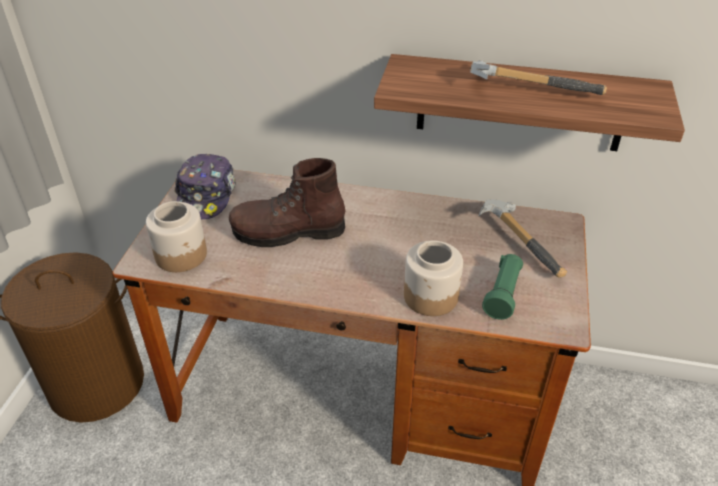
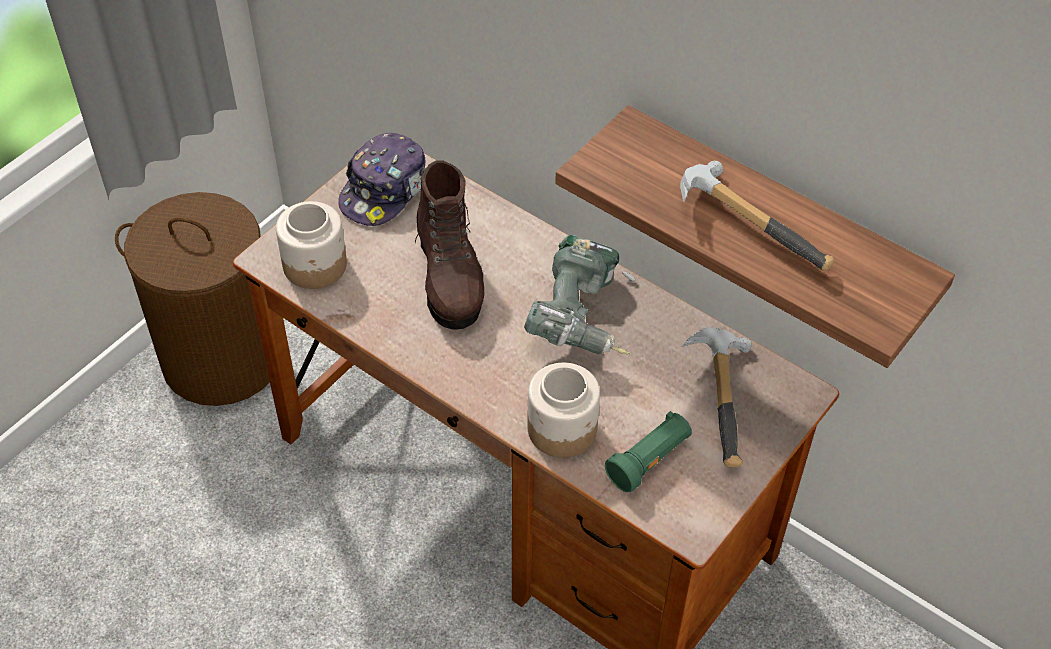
camera: 25 degrees right, 10 degrees up
brown boot [229,158,345,247] -> brown boot turned 120 degrees counterclockwise [415,160,484,330]
none -> power drill [524,235,636,354]

